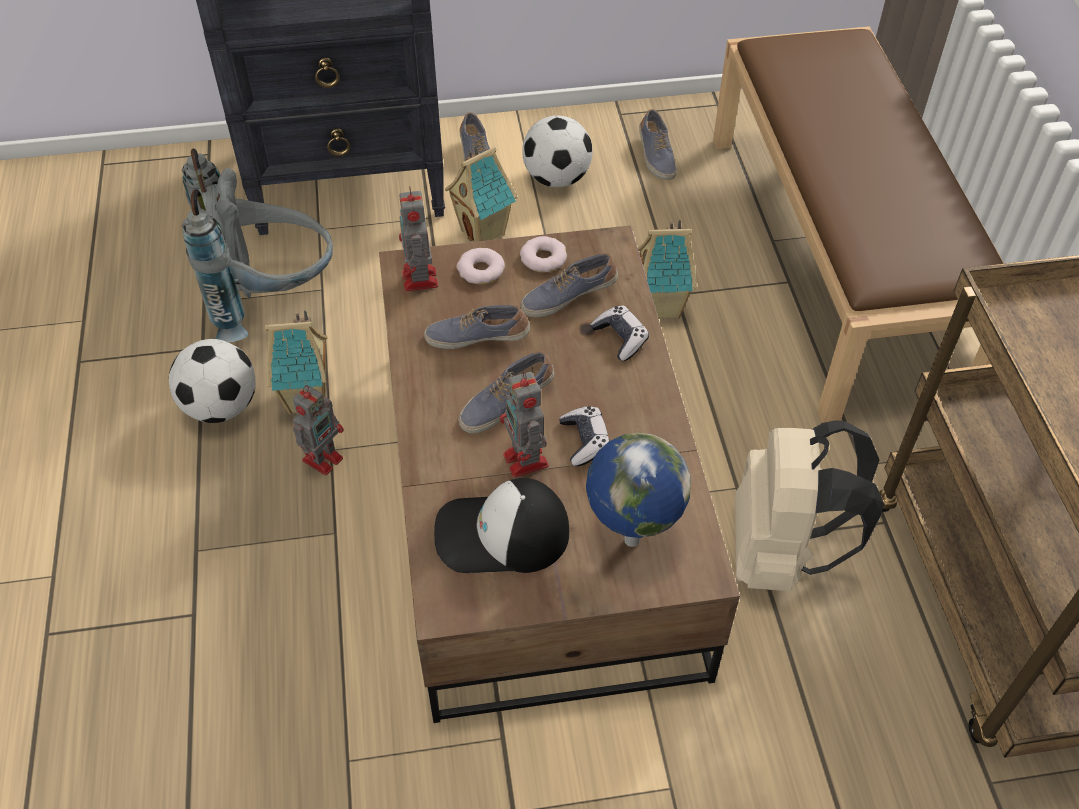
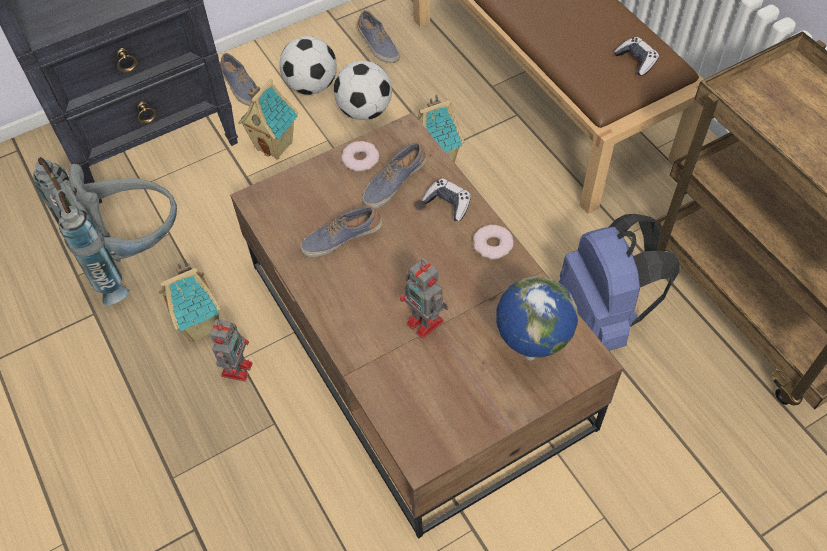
camera: 20 degrees left, 5 degrees up
football [169,339,256,423] -> football moved to [334,61,392,120]
toy robot [399,186,438,291] -> none
cap [434,478,569,573] -> none
donut [456,248,505,284] -> donut moved to [473,225,514,260]
shoe [458,351,555,434] -> none
game controller [559,406,610,466] -> game controller moved to [614,37,659,76]
beige backpack [735,420,884,591] -> blue backpack [558,214,680,351]

